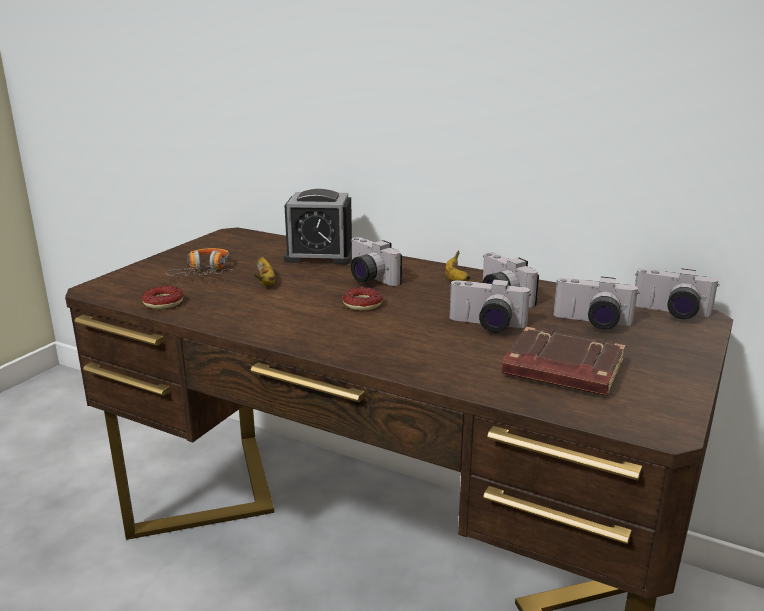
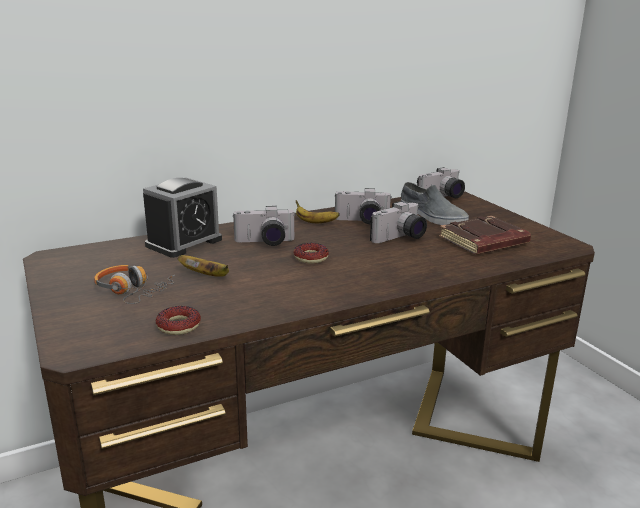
camera: 55 degrees left, 0 degrees up
camera [554,276,638,330] -> grey shoe [401,182,469,225]

